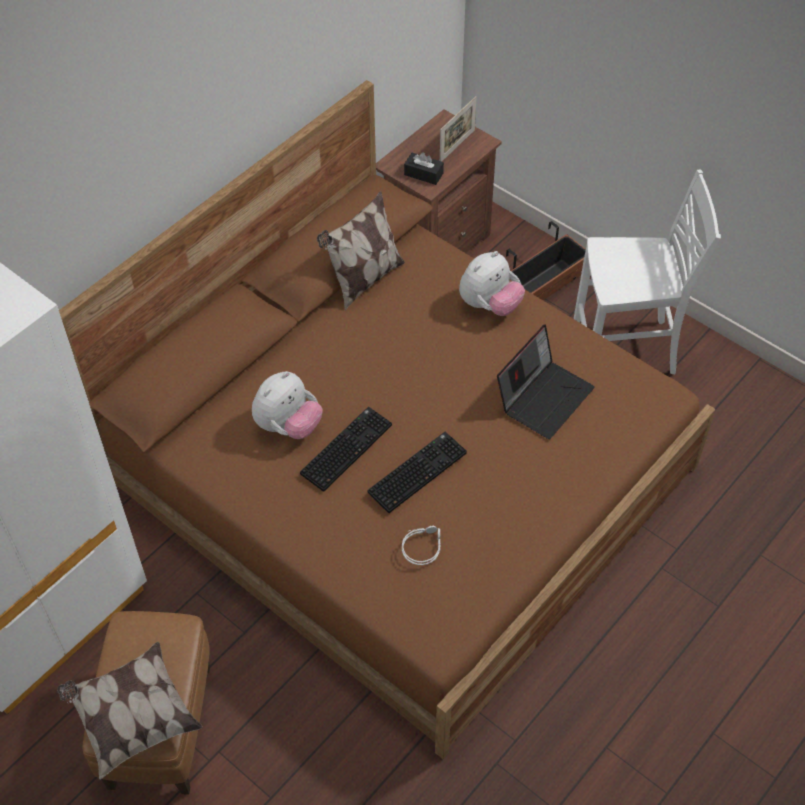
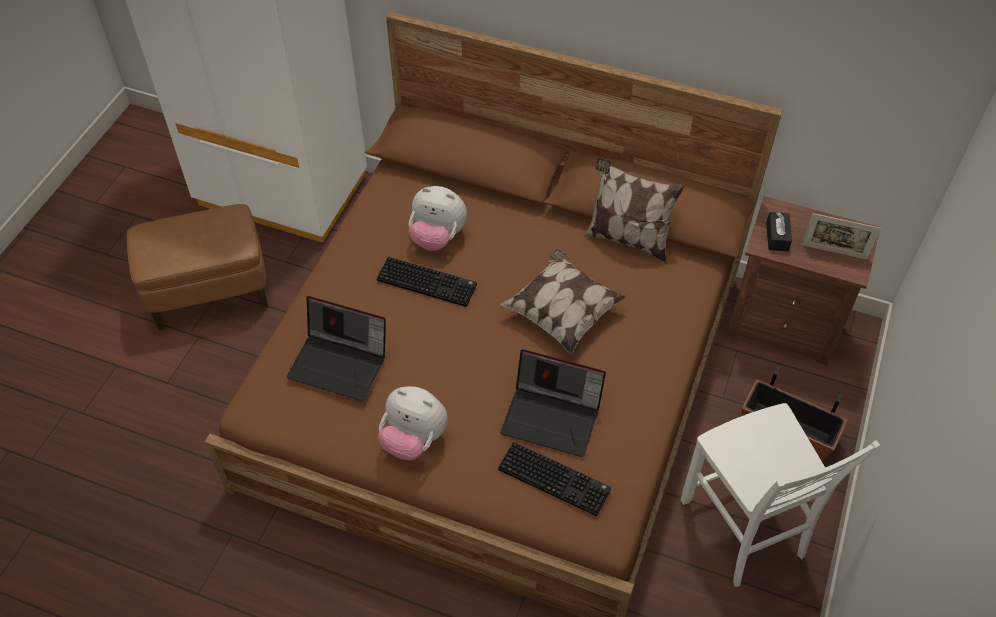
camera: 70 degrees right, 0 degrees up
pillow [57,642,203,780] -> pillow moved to [499,249,627,354]
keyboard [368,432,467,513] -> keyboard moved to [498,442,611,516]
grey headphones [402,526,441,565] -> laptop [286,296,386,401]
plush toy [459,251,525,316] -> plush toy moved to [378,386,448,461]

